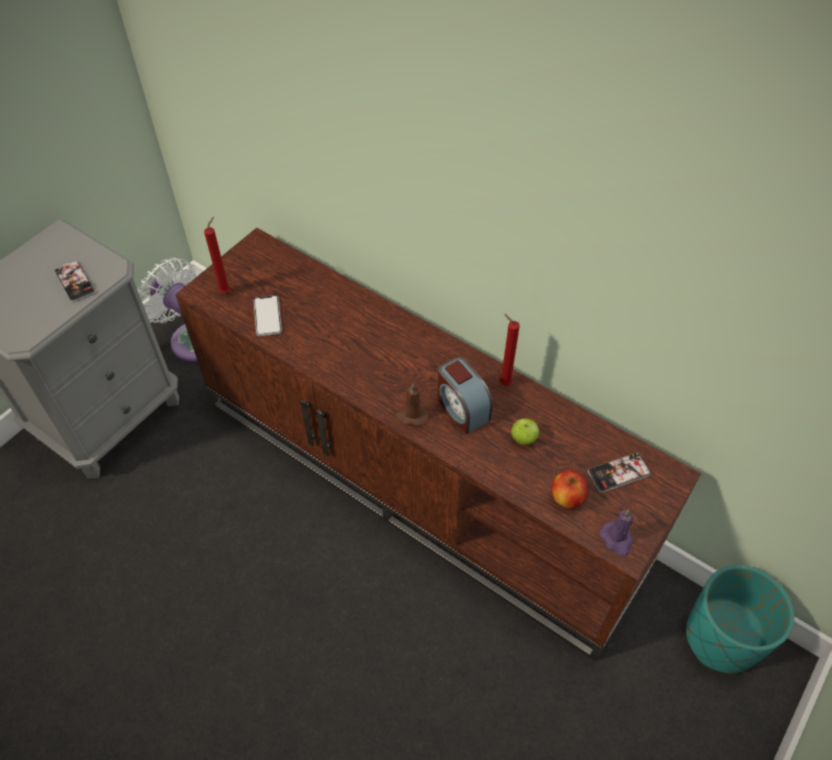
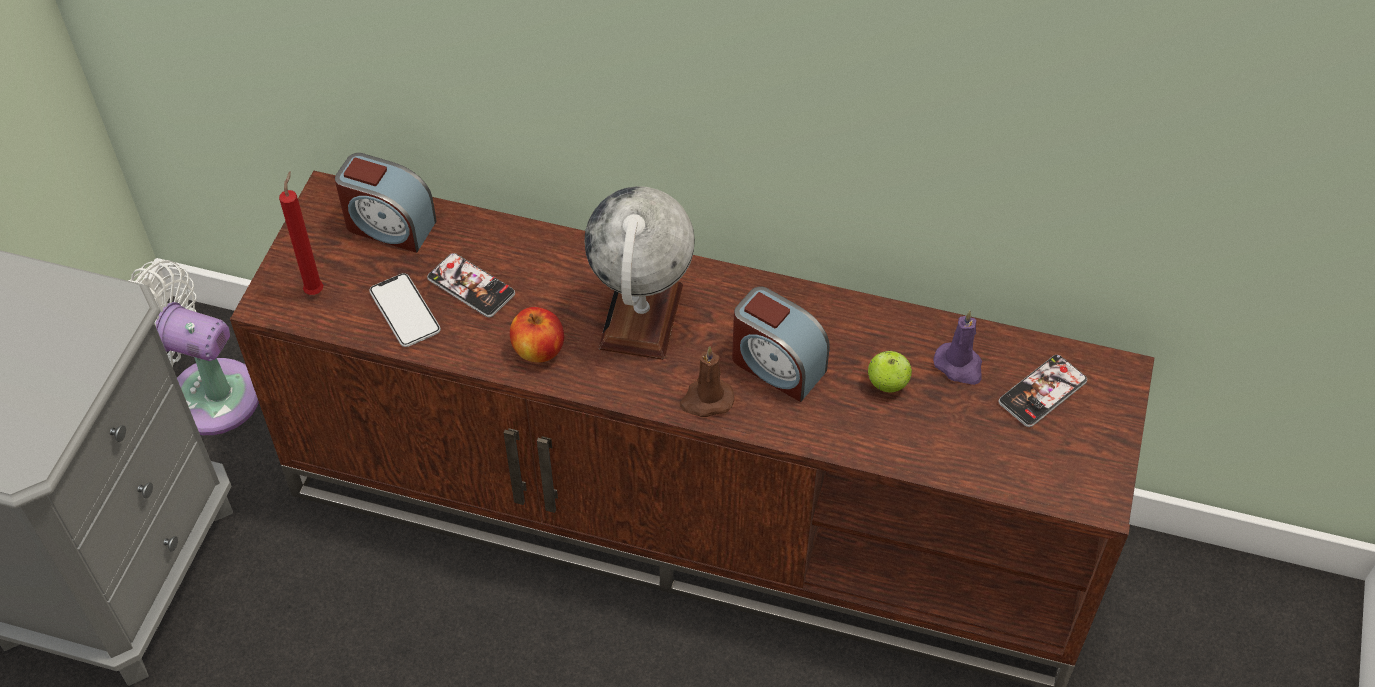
camera: 20 degrees left, 0 degrees up
phone [55,261,96,302] -> phone moved to [427,253,515,317]
red candle [500,314,520,386] -> none
apple [551,470,589,509] -> apple moved to [510,307,564,363]
purple candle [600,509,633,557] -> purple candle moved to [933,310,982,385]
turquoise planter [686,565,794,673] -> none
none -> alarm clock [335,153,437,253]
none -> globe [584,186,695,360]

